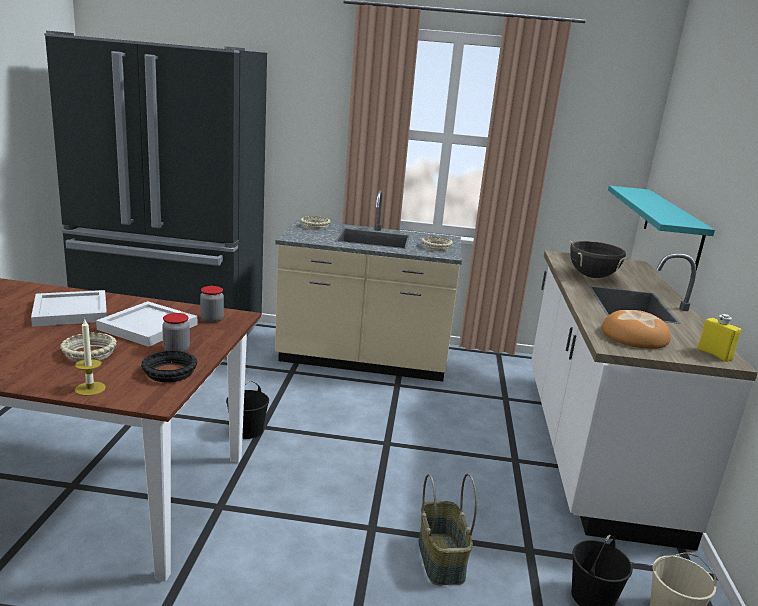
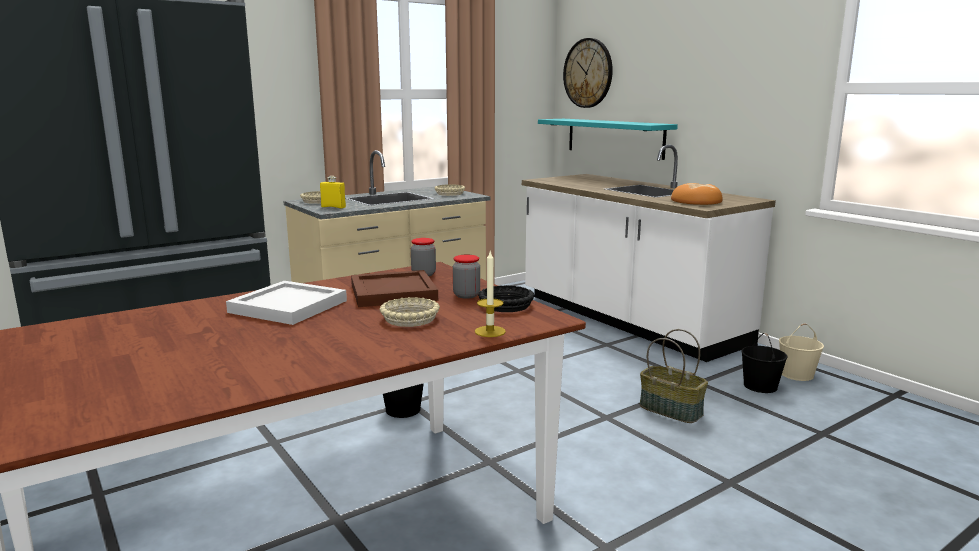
camera: 40 degrees left, 5 degrees down
white tray [96,301,197,347] -> brown tray [351,270,438,307]
black cooking pot [570,241,628,278] -> none
yellow bottle [697,314,741,362] -> yellow bottle moved to [320,176,346,208]
none -> wall clock [563,38,613,108]

